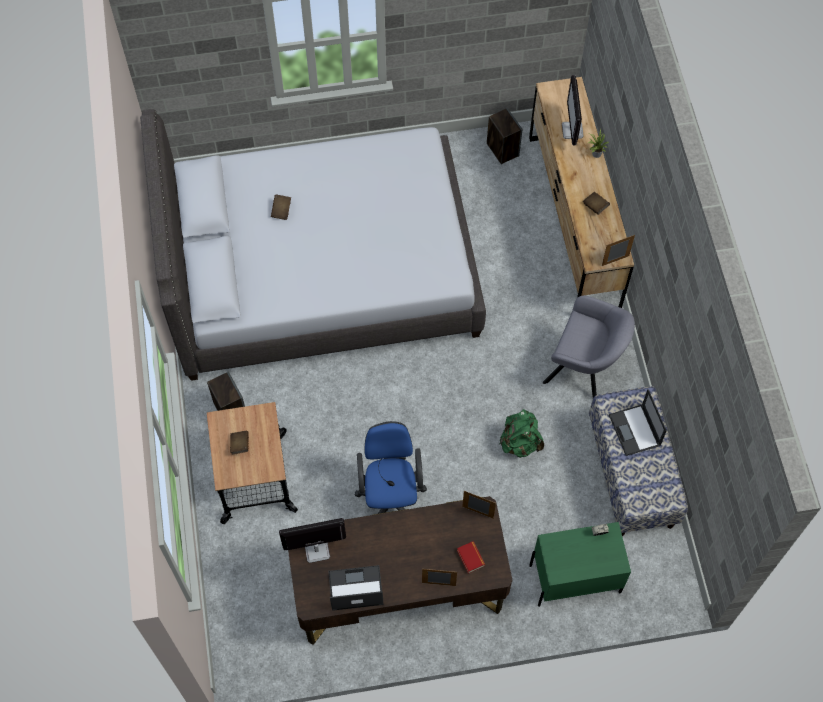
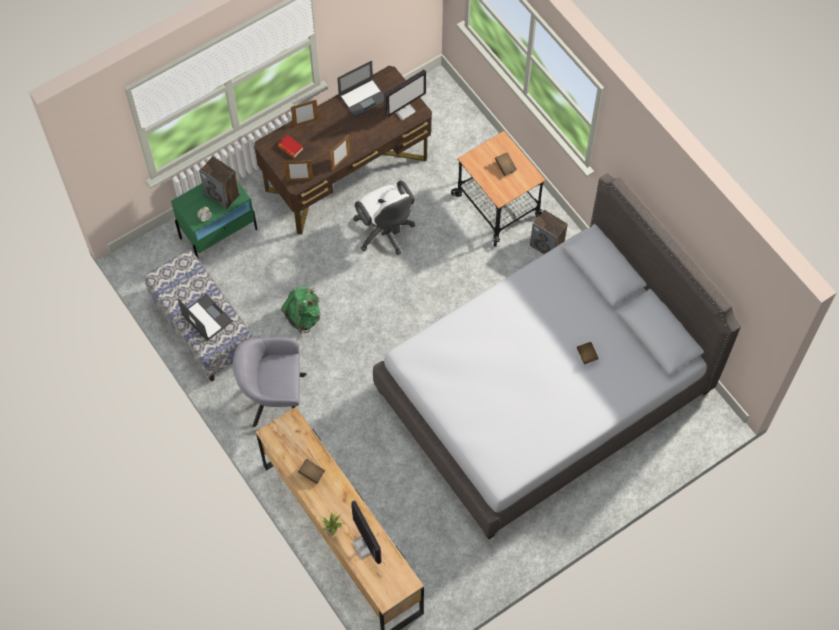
camera: 155 degrees right, 0 degrees up
blue office chair [354,421,427,514] -> white office chair [353,181,415,255]
speaker [487,108,522,164] -> speaker moved to [199,157,240,209]
picture frame [602,235,635,266] -> picture frame moved to [330,135,350,171]

